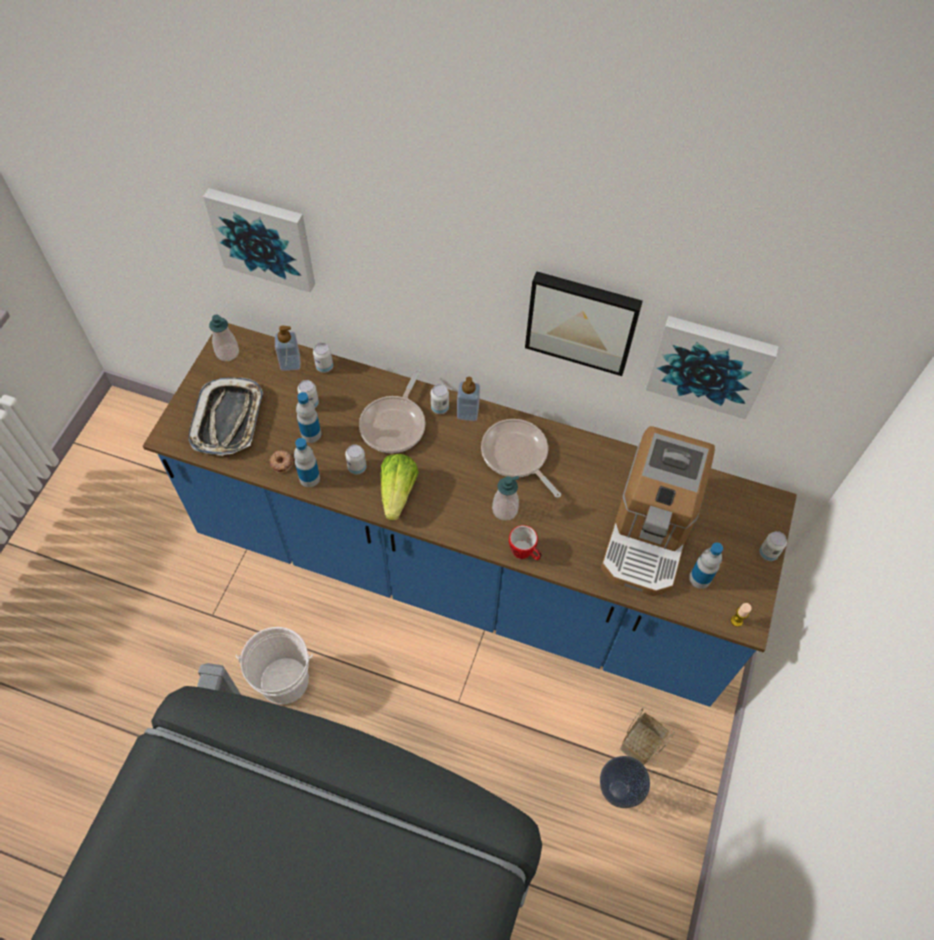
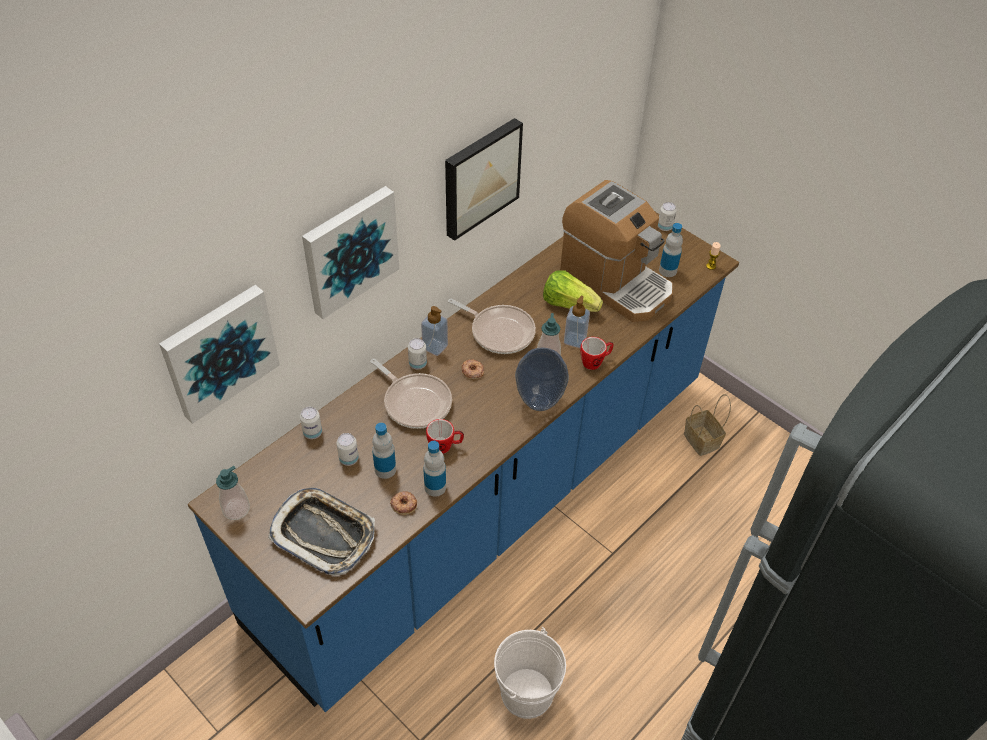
camera: 65 degrees left, 10 degrees down
soap dispenser [275,326,300,371] -> soap dispenser moved to [564,296,590,348]
can [345,444,366,475] -> mug [426,419,464,454]
lettuce [381,454,419,521] -> lettuce moved to [543,270,603,312]
frying pan [481,419,561,498] -> frying pan turned 135 degrees counterclockwise [448,299,536,354]
vase [600,756,650,808] -> vase moved to [515,348,569,411]
picture [646,316,779,419] -> picture moved to [302,186,399,319]
none -> donut [462,359,484,379]

